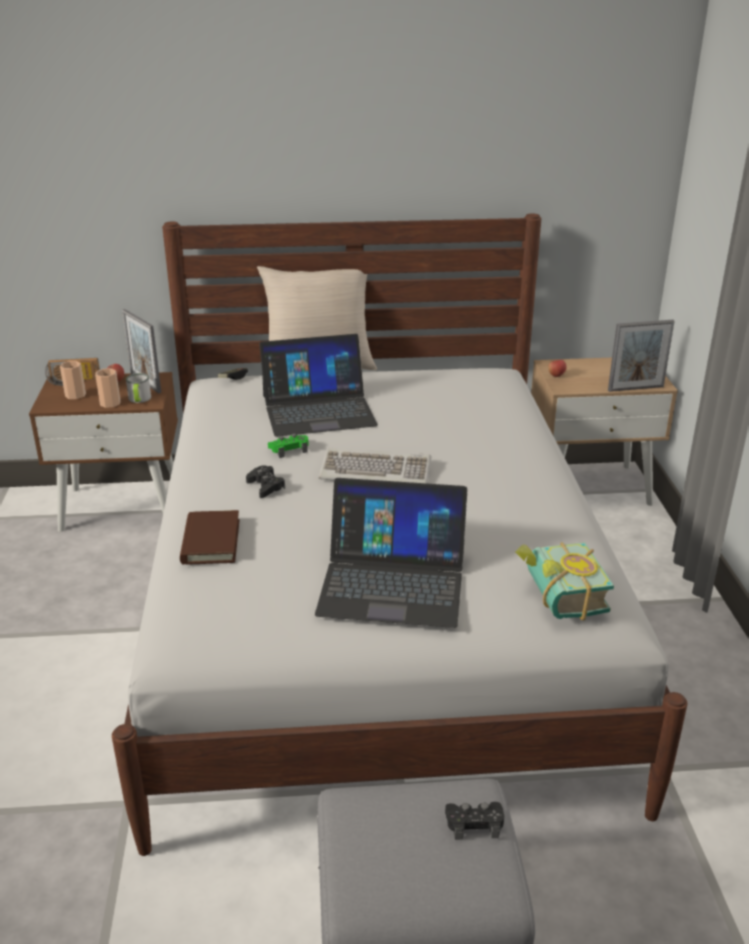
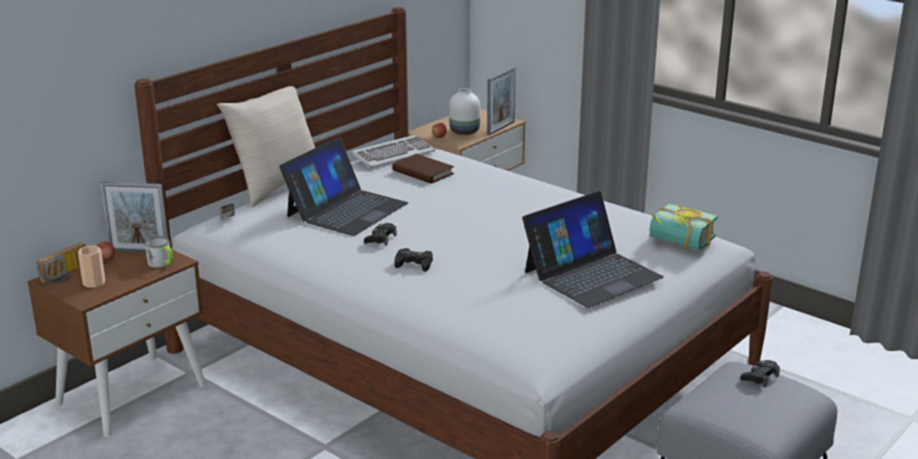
camera: 45 degrees left, 5 degrees down
cup [95,368,120,408] -> none
brown book [180,510,240,565] -> brown book moved to [392,154,454,184]
green game controller [268,433,308,458] -> black game controller [364,223,397,246]
keyboard [319,448,431,483] -> keyboard moved to [351,135,435,168]
none -> white vase [449,88,480,135]

